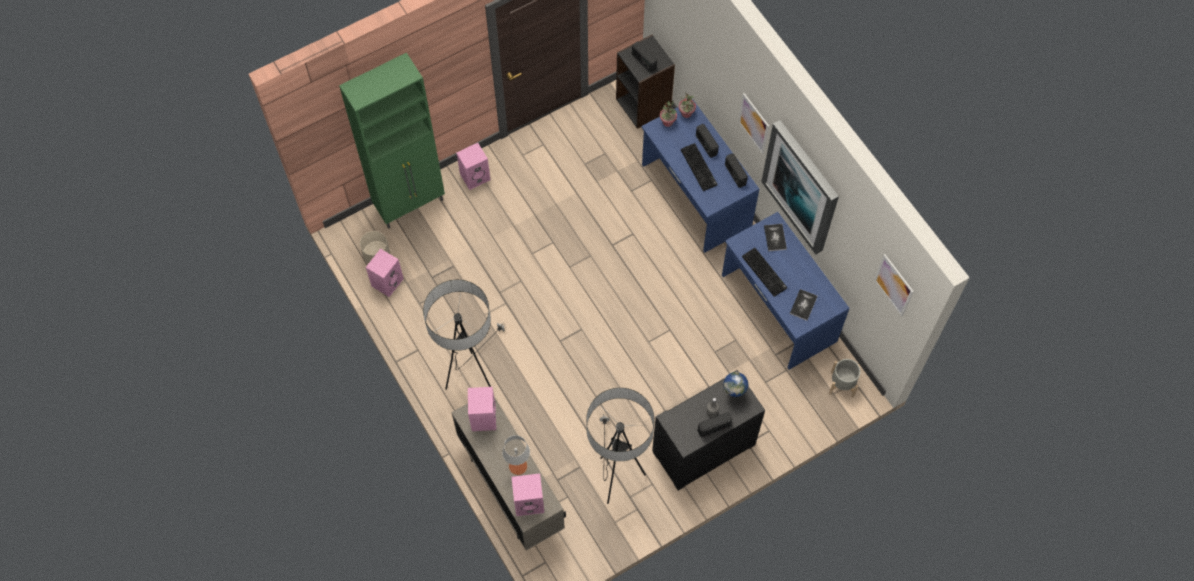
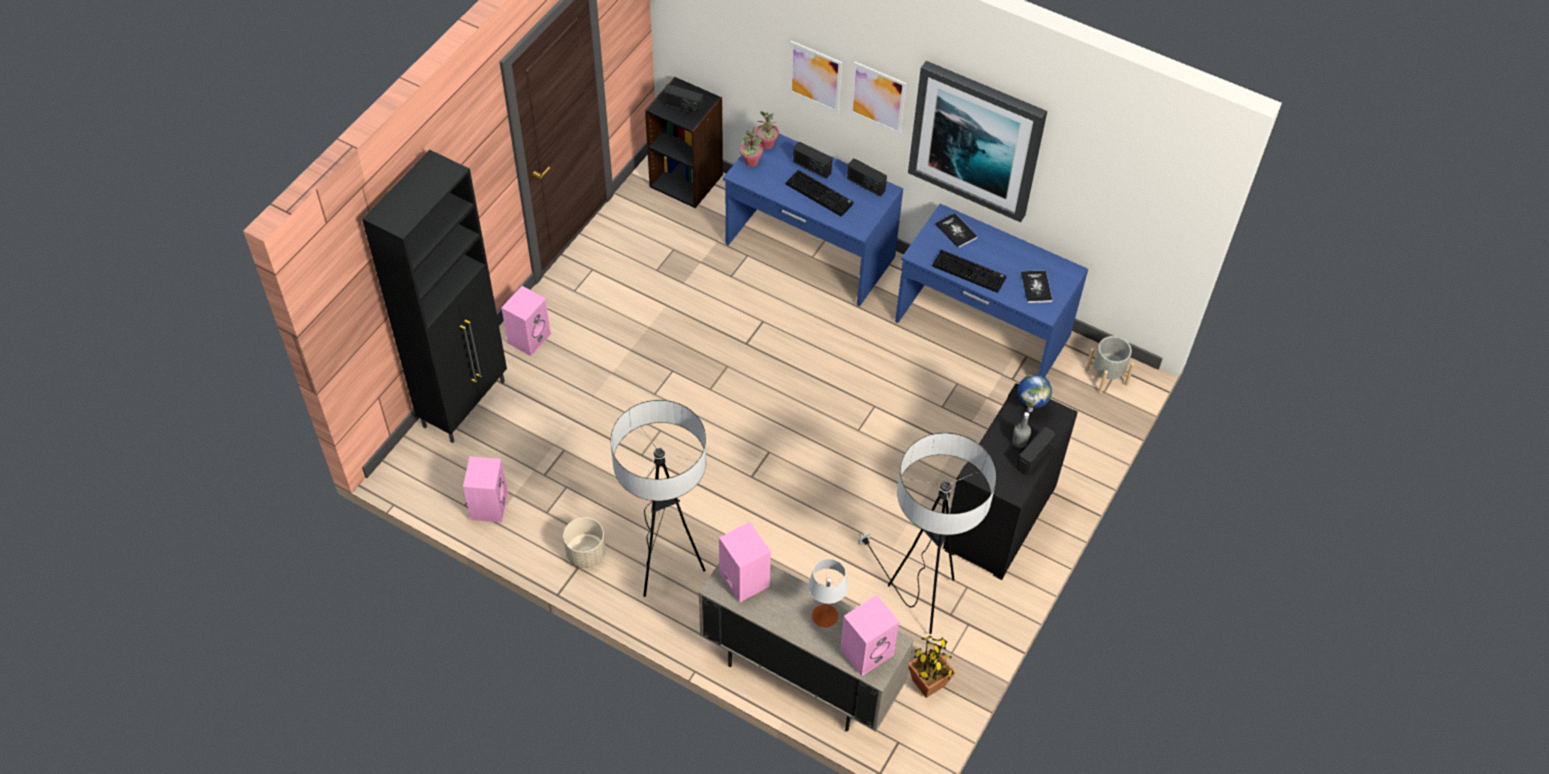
camera: 30 degrees left, 10 degrees down
green cabinet [339,53,445,229] -> black cabinet [362,150,507,443]
beige planter [360,231,390,263] -> beige planter moved to [563,517,606,568]
picture [874,254,914,316] -> picture moved to [789,41,842,113]
none -> potted plant [909,636,956,698]

